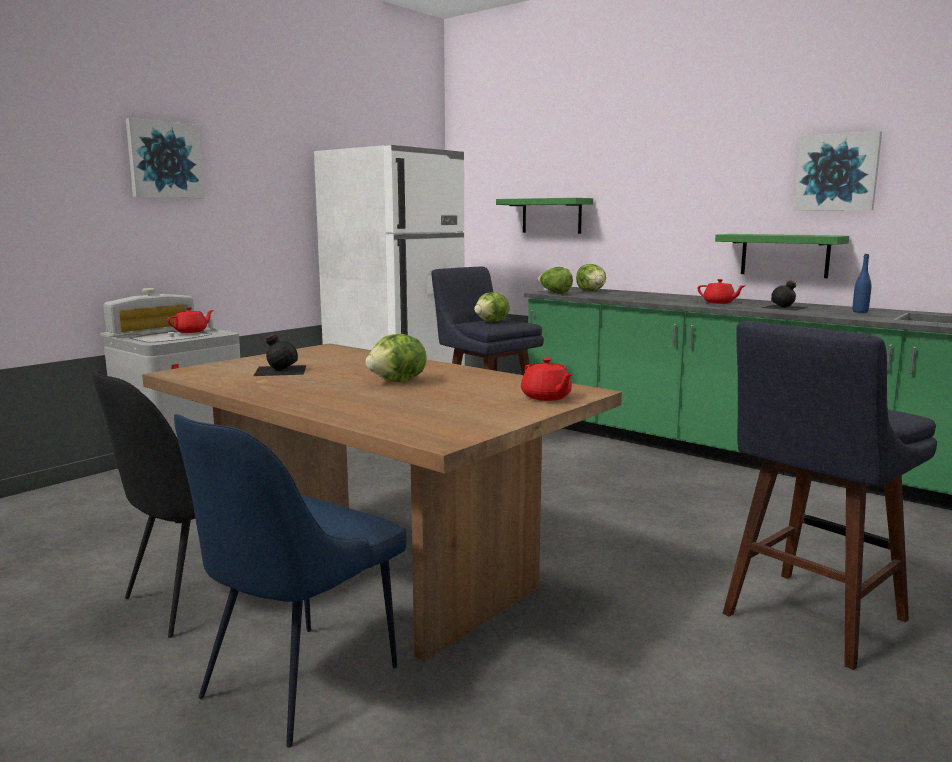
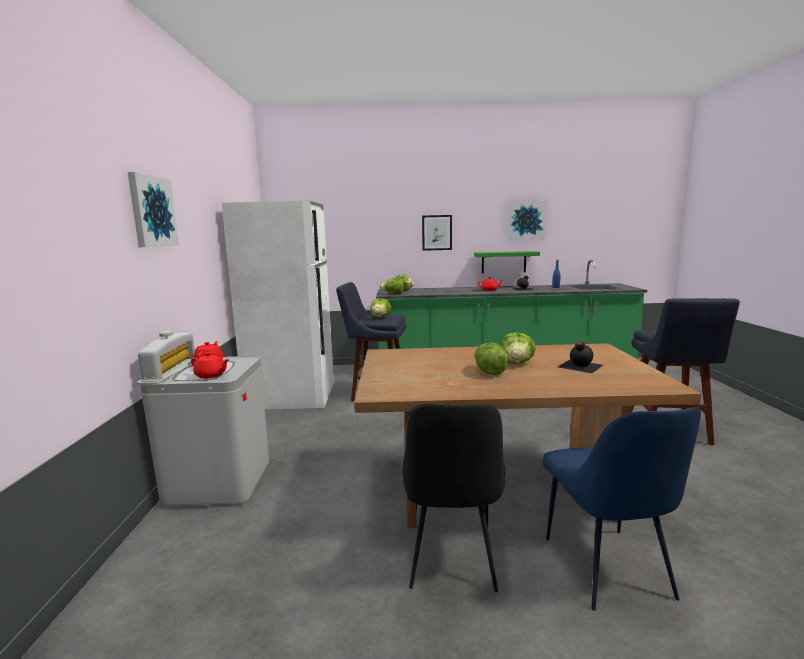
camera: 40 degrees left, 0 degrees up
black bottle [253,334,306,376] -> black bottle moved to [558,341,603,373]
green shelf [496,198,593,234] -> none
red teapot [521,358,573,401] -> red teapot moved to [191,352,230,378]
none -> picture [422,215,452,251]
none -> lettuce [475,342,509,375]

